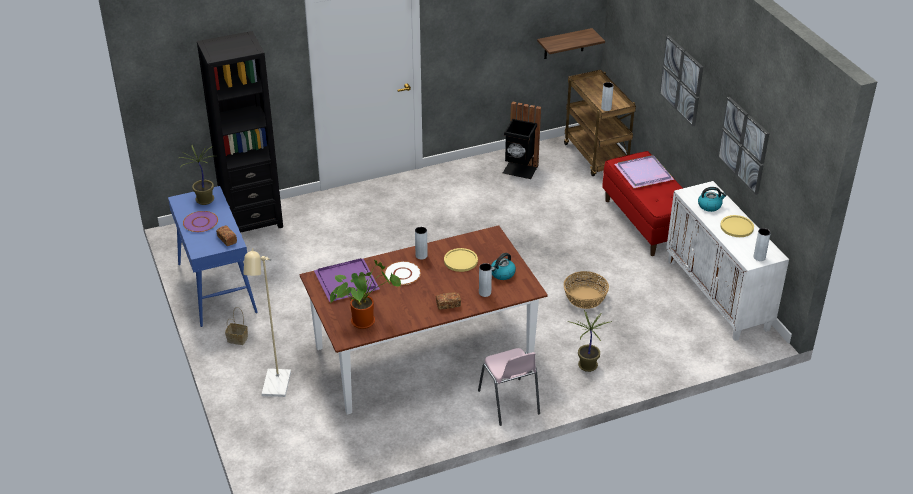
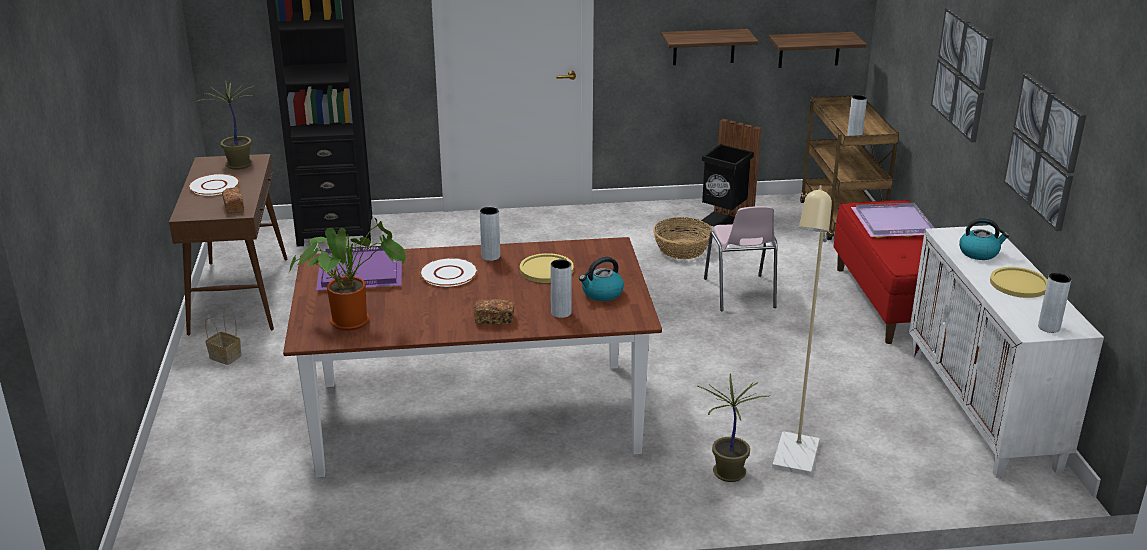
camera: 15 degrees right, 10 degrees down
blue console table [168,186,257,327] -> brown console table [169,154,287,335]
purple plate [183,211,218,232] -> white plate [188,174,240,196]
beige floor lamp [243,248,291,397] -> beige floor lamp moved to [772,185,832,476]
pink chair [478,348,540,426] -> pink chair moved to [704,206,777,311]
basket [564,271,609,309] -> basket moved to [653,217,713,259]
none -> shelf [661,29,758,65]

